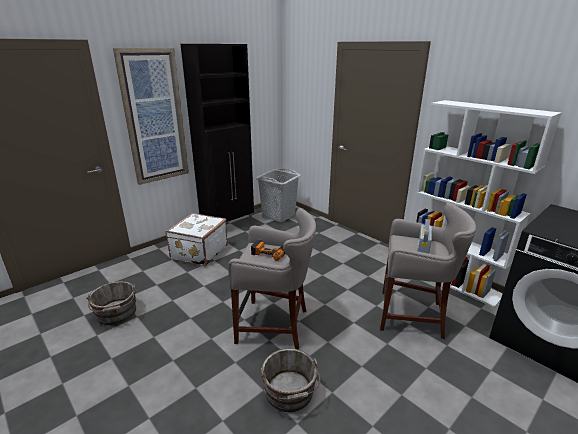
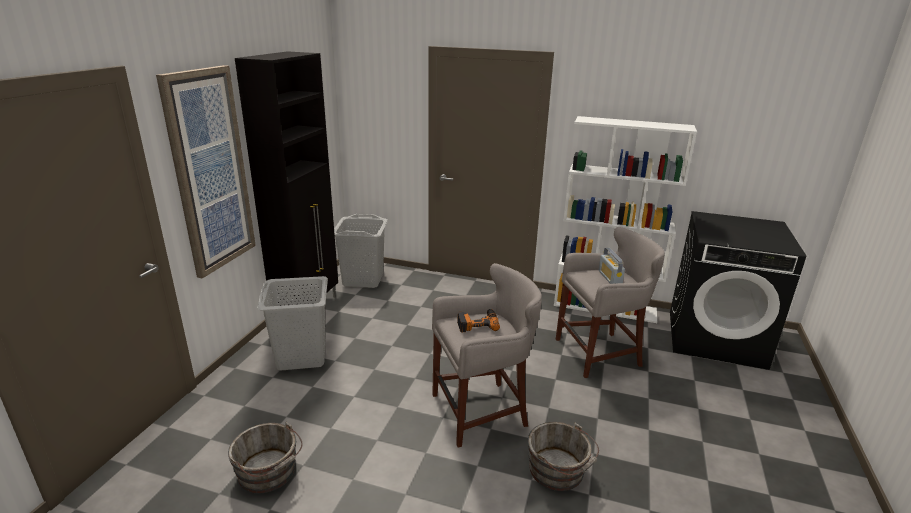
camera: 30 degrees left, 0 degrees up
white suitcase [165,213,228,266] -> grey laundry basket [257,276,328,371]

